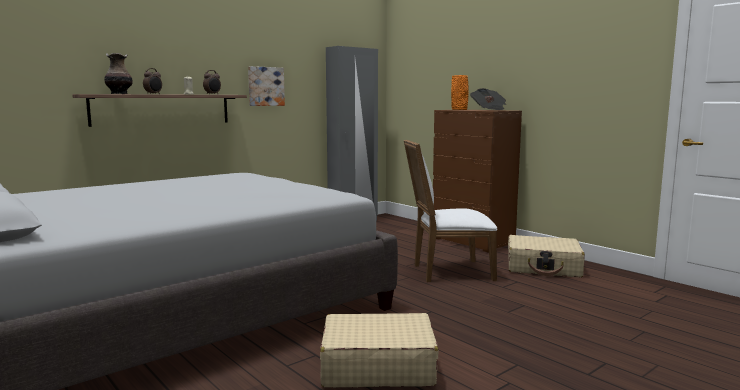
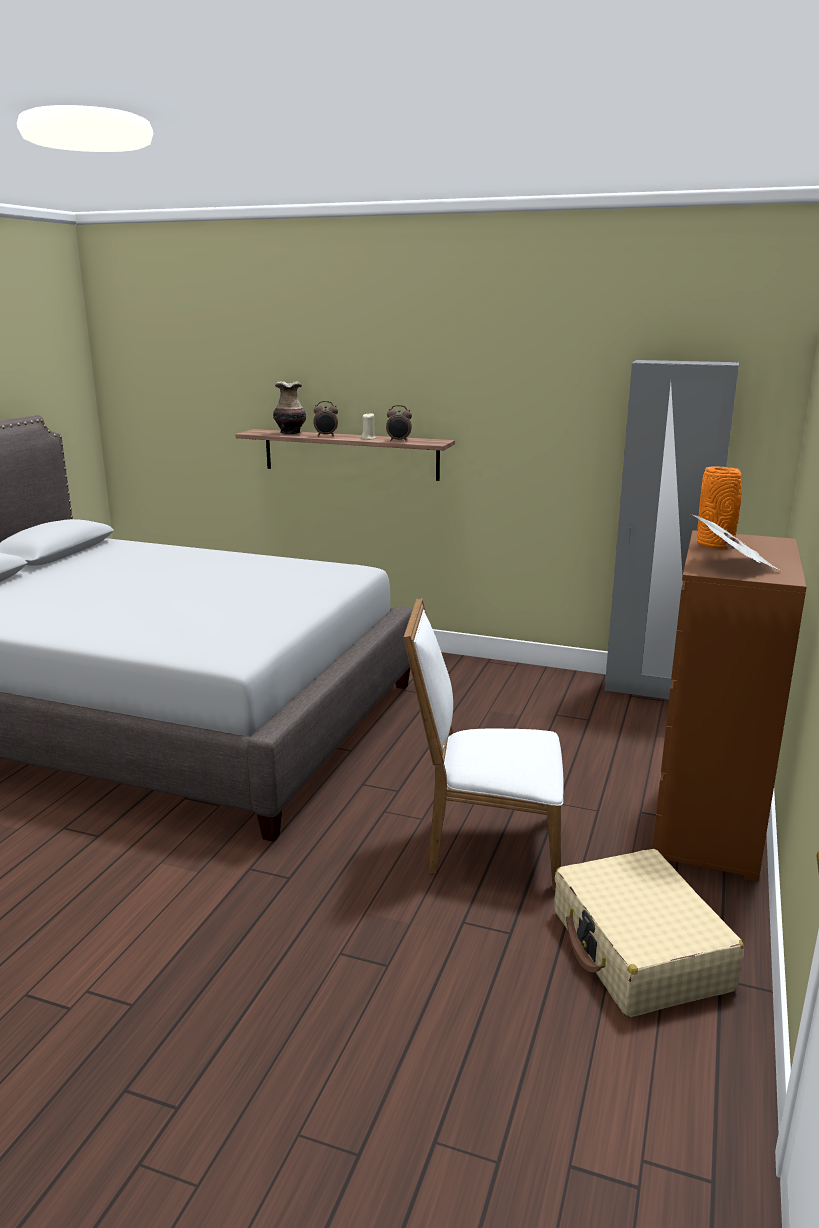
camera: 60 degrees right, 10 degrees up
picture [248,66,285,106] -> none
beige suitcase [320,313,438,387] -> none
white chair [404,140,497,282] -> white chair turned 45 degrees counterclockwise [403,598,564,890]

